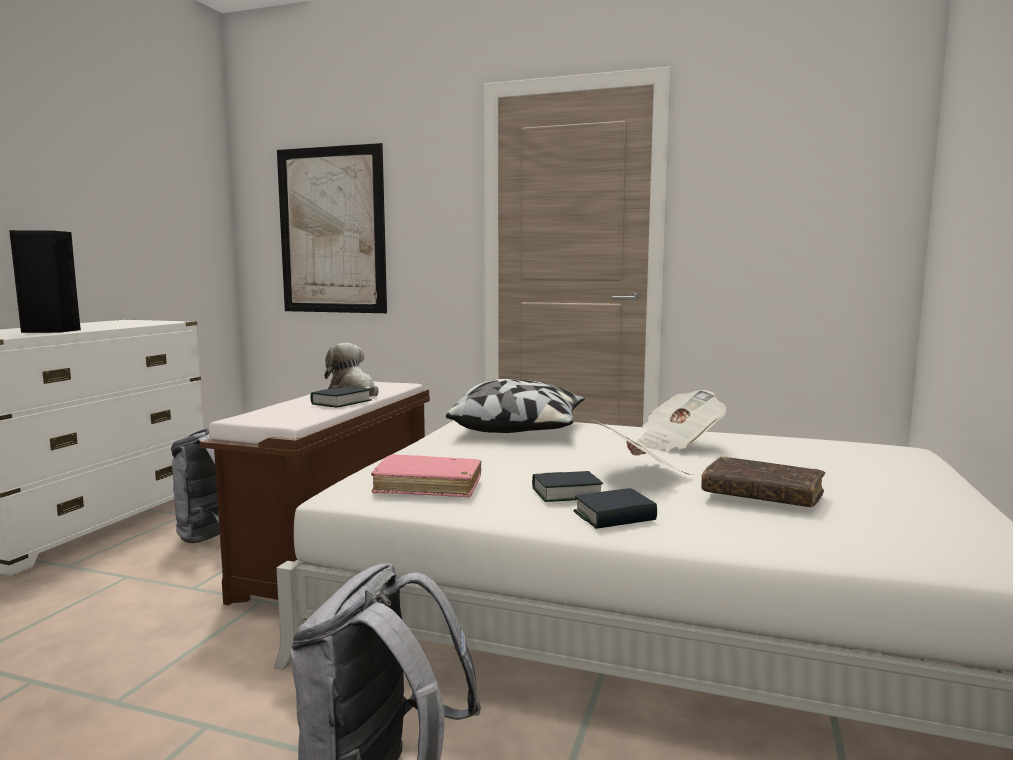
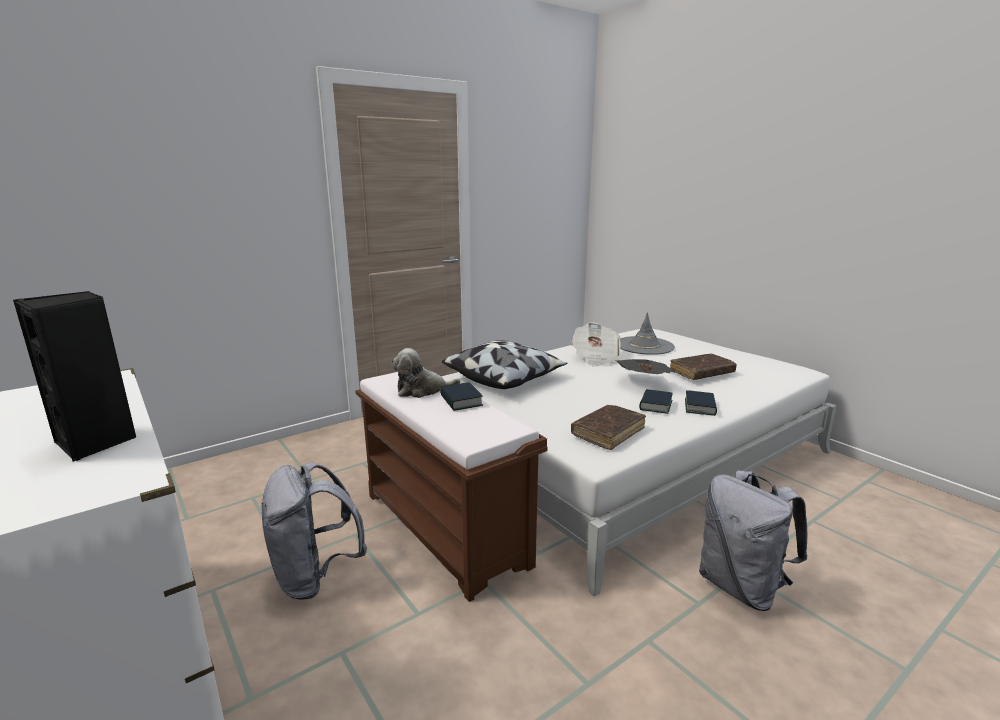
camera: 55 degrees left, 10 degrees up
picture [277,143,387,313] -> none
pink book [371,454,481,498] -> brown book [571,405,646,450]
none -> grey hat [620,312,675,355]

